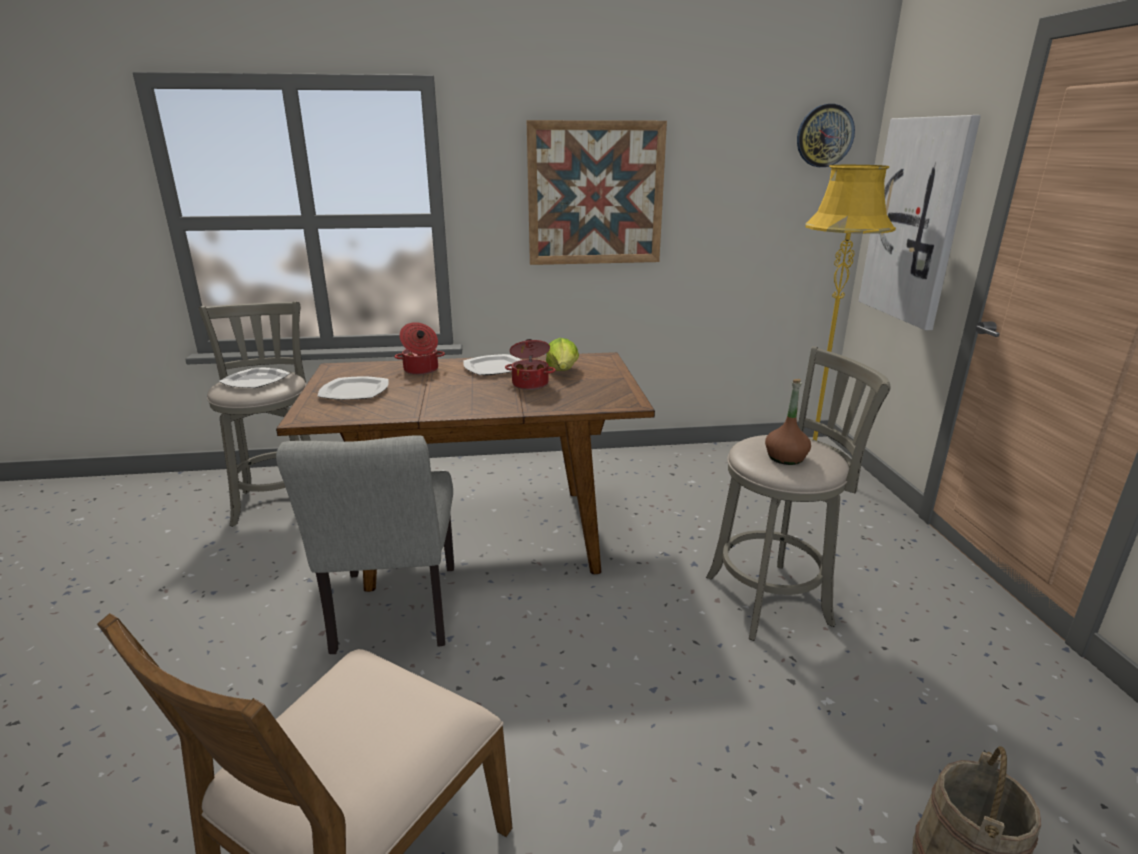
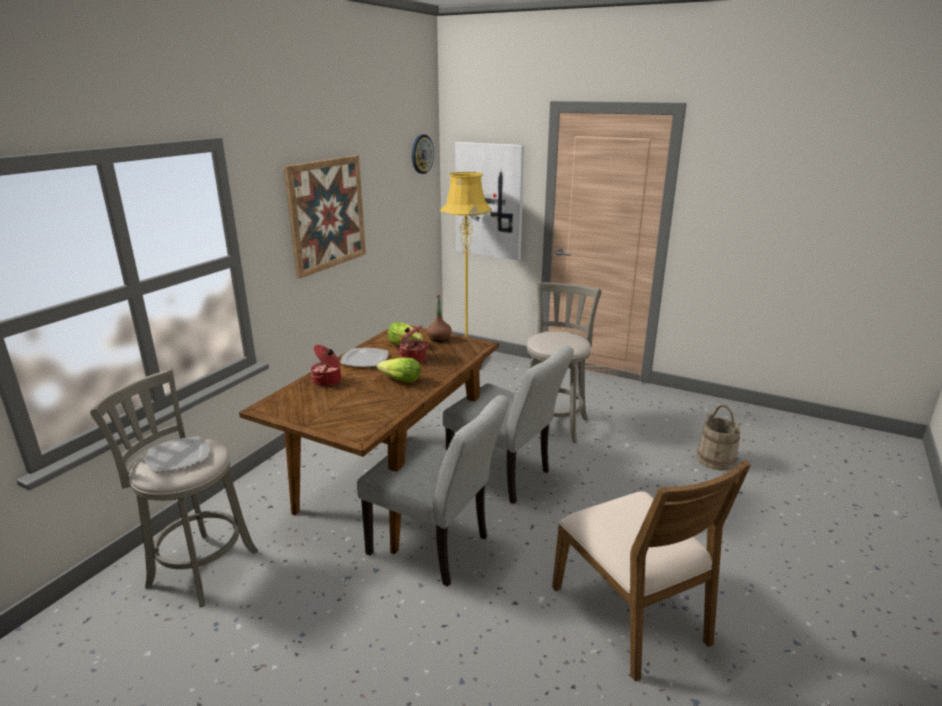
camera: 55 degrees left, 0 degrees up
plate [317,376,389,400] -> none
brown bottle [765,379,811,465] -> brown bottle moved to [427,293,452,342]
none -> lettuce [377,358,421,383]
none -> grey chair [443,345,574,504]

